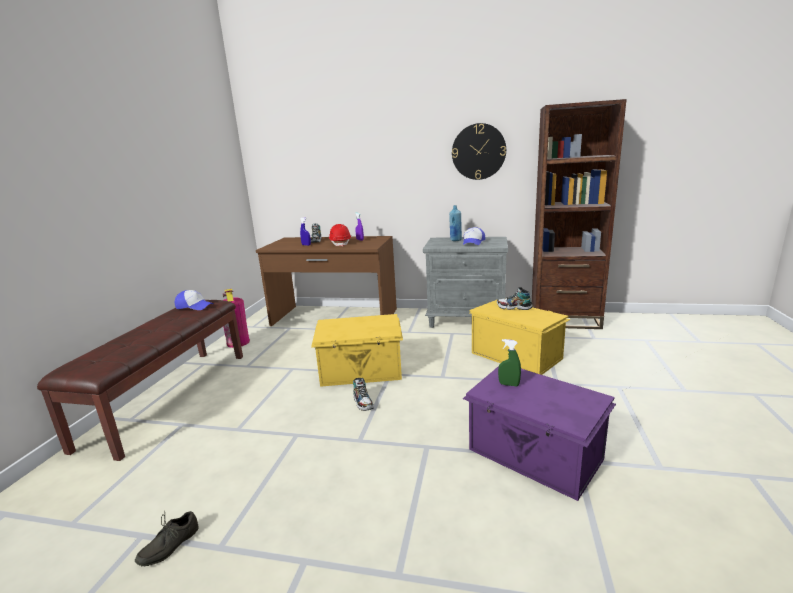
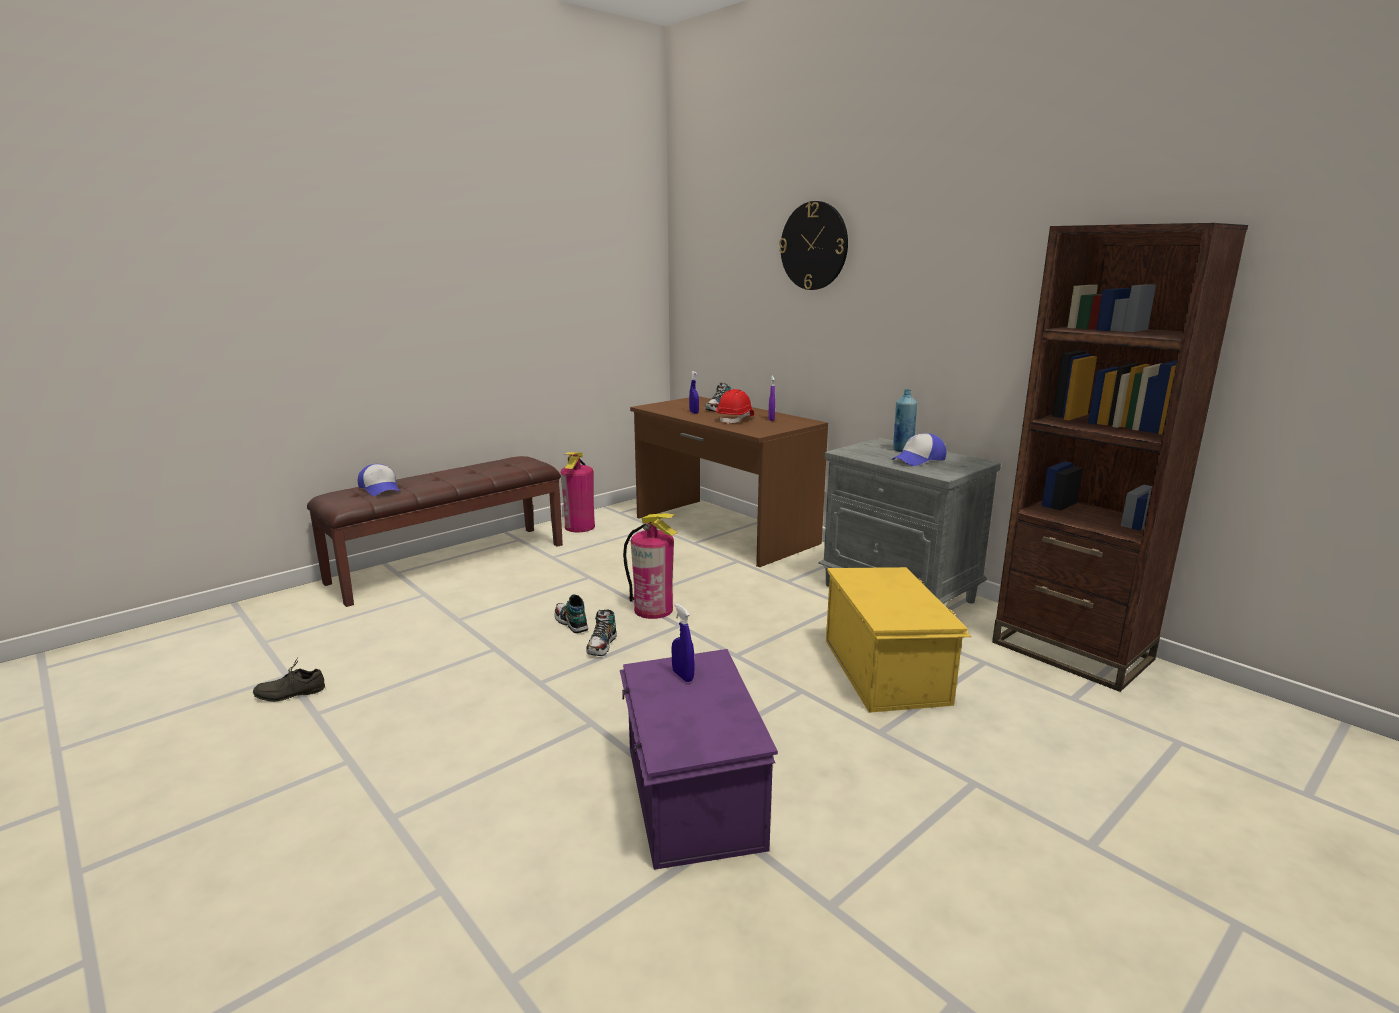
camera: 35 degrees right, 0 degrees up
cap [175,290,214,310] -> cap moved to [358,464,399,496]
yellow storage box [311,314,403,387] -> fire extinguisher [623,513,677,619]
wall clock [452,123,506,180] -> wall clock moved to [779,201,848,290]
shoe [497,287,532,310] -> shoe moved to [555,595,588,633]
green spray bottle [498,339,521,386] -> blue spray bottle [671,603,695,682]

